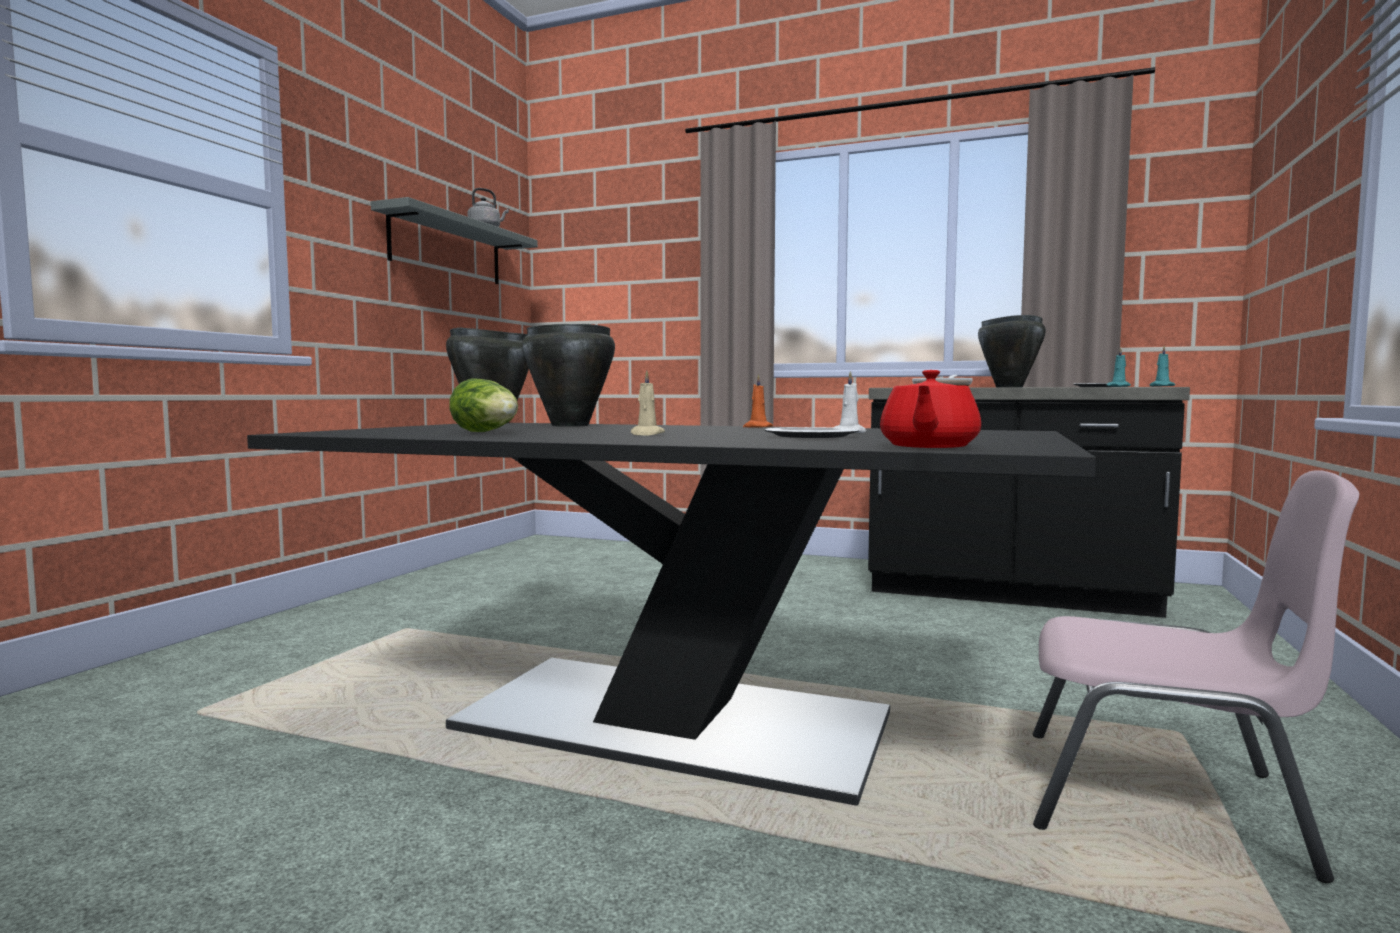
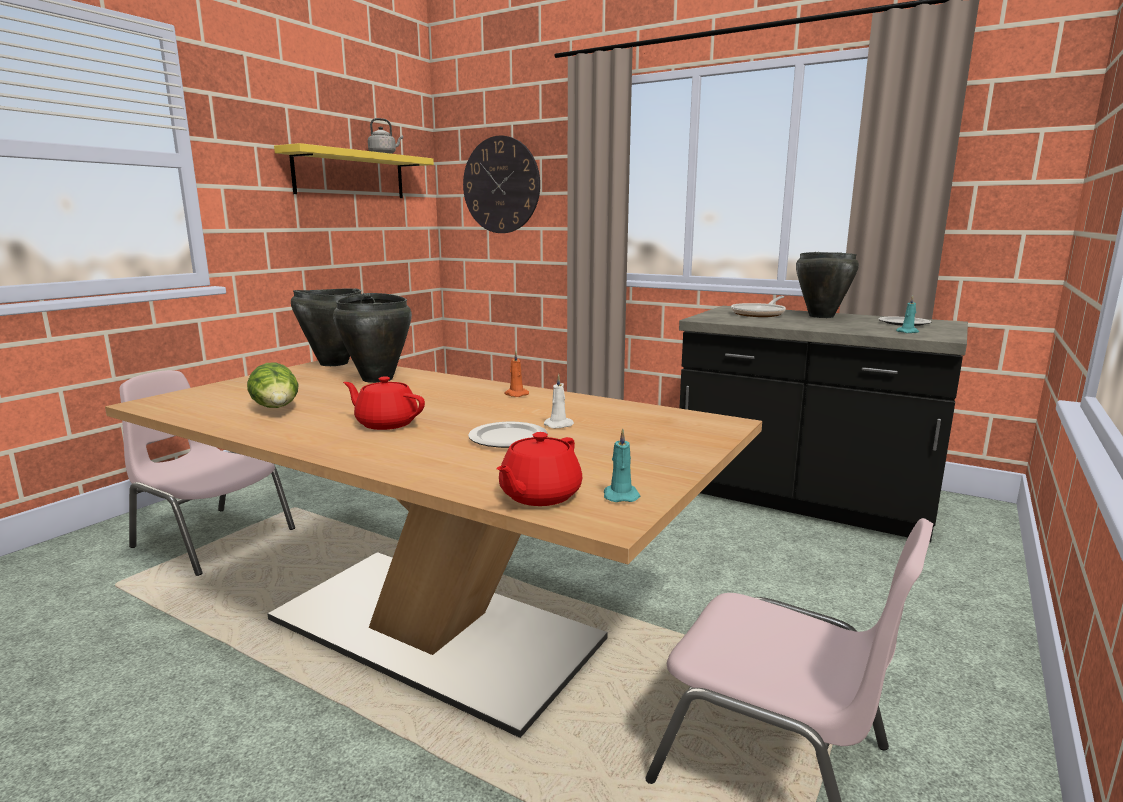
camera: 10 degrees right, 10 degrees up
black dining table [247,423,1096,806] -> beige dining table [105,359,762,738]
grey shelf [371,197,538,284] -> yellow shelf [274,143,434,198]
beige candle [631,371,665,436] -> red teapot [343,376,425,430]
turquoise candle [1150,346,1176,387] -> turquoise candle moved to [604,429,640,502]
none -> pink chair [119,370,295,576]
none -> wall clock [463,135,540,233]

